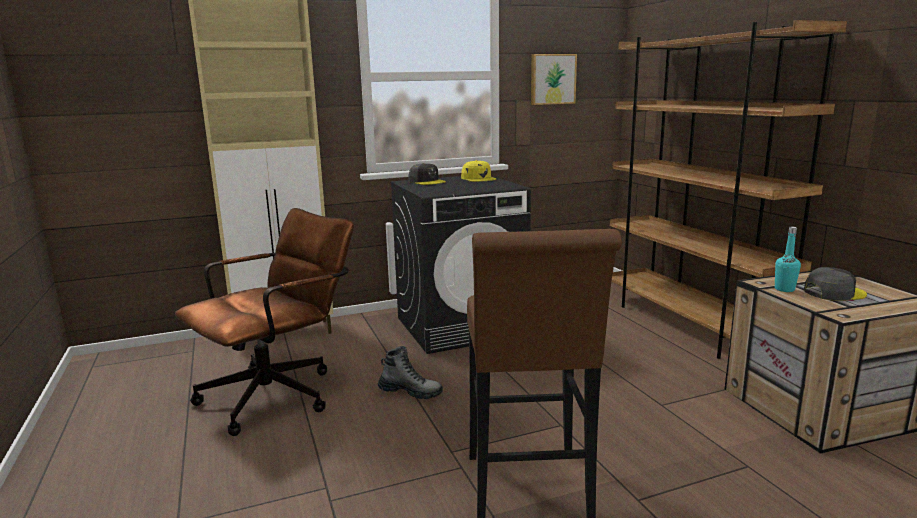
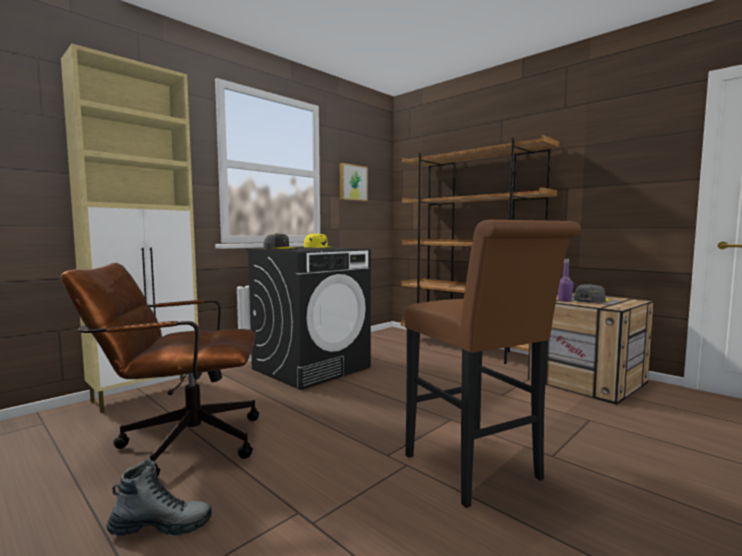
camera: 25 degrees left, 10 degrees down
brown office chair [175,208,354,436] -> brown office chair turned 120 degrees counterclockwise [61,263,259,476]
boot [378,346,443,399] -> boot moved to [106,459,212,536]
turquoise bottle [775,227,801,292] -> purple bottle [558,258,574,302]

